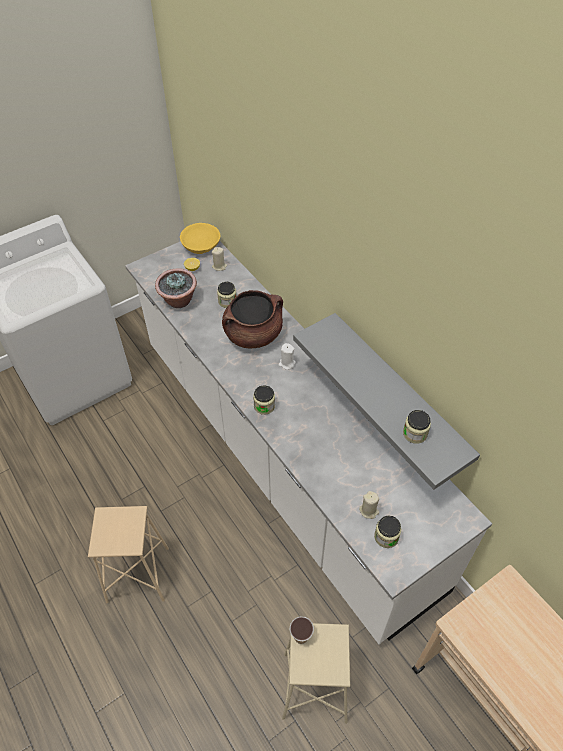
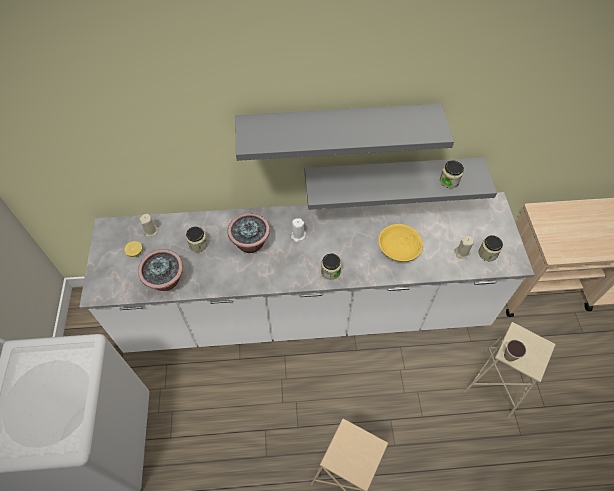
camera: 60 degrees left, 5 degrees up
yellow bowl [180,223,220,254] -> yellow bowl moved to [378,224,423,262]
brown cooking pot [222,290,283,348] -> potted plant [227,213,270,253]
none -> grey shelf [236,104,454,161]

